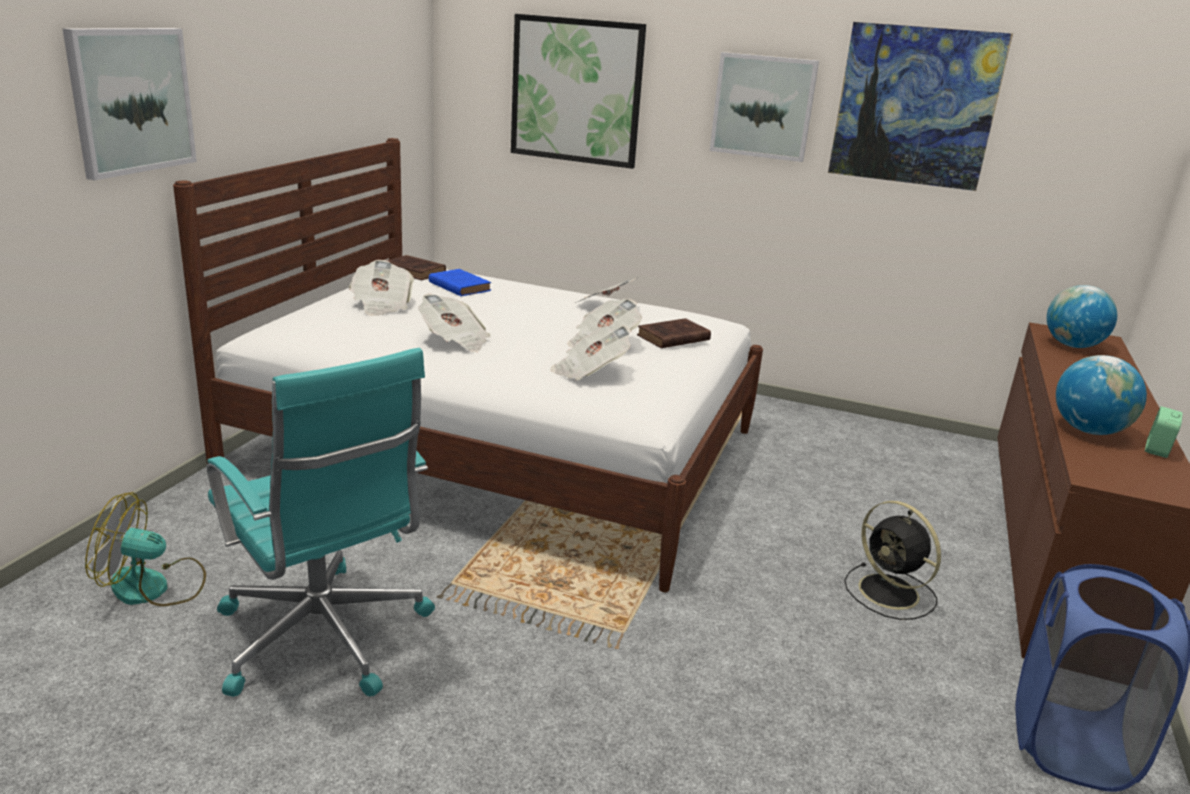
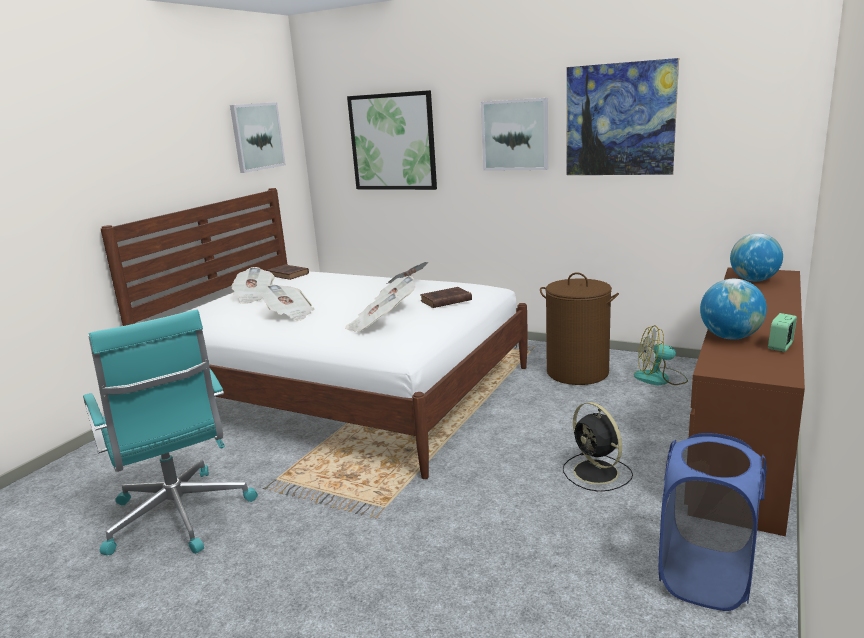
camera: 10 degrees right, 5 degrees down
picture [63,28,197,180] -> picture moved to [230,102,286,173]
fan [85,492,206,606] -> fan moved to [634,325,688,385]
blue book [429,269,491,296] -> none
none -> brown laundry basket [540,272,619,385]

